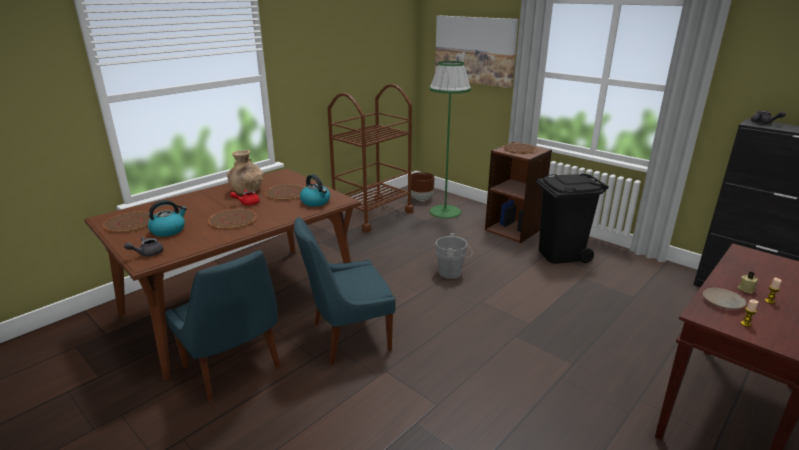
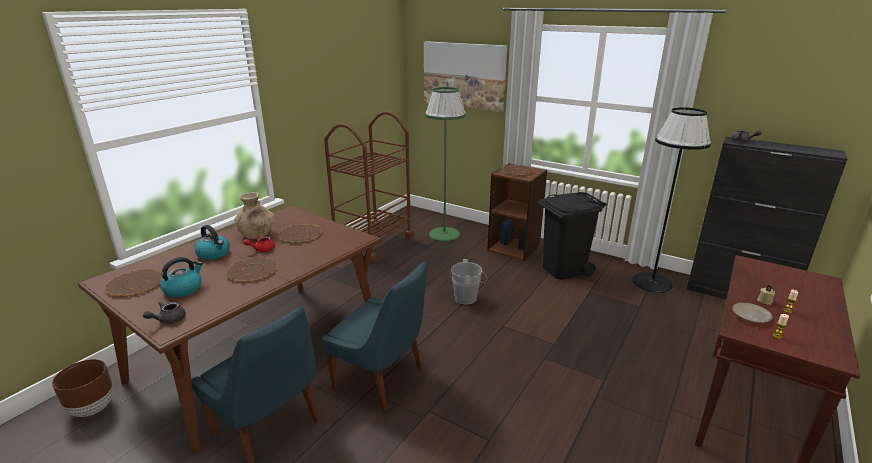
camera: 10 degrees left, 0 degrees up
blue chair [294,217,396,365] -> blue chair turned 120 degrees counterclockwise [322,261,427,412]
kettle [300,174,330,207] -> kettle moved to [194,225,230,260]
brown planter [411,172,434,201] -> brown planter moved to [52,359,113,417]
none -> black floor lamp [632,108,711,293]

